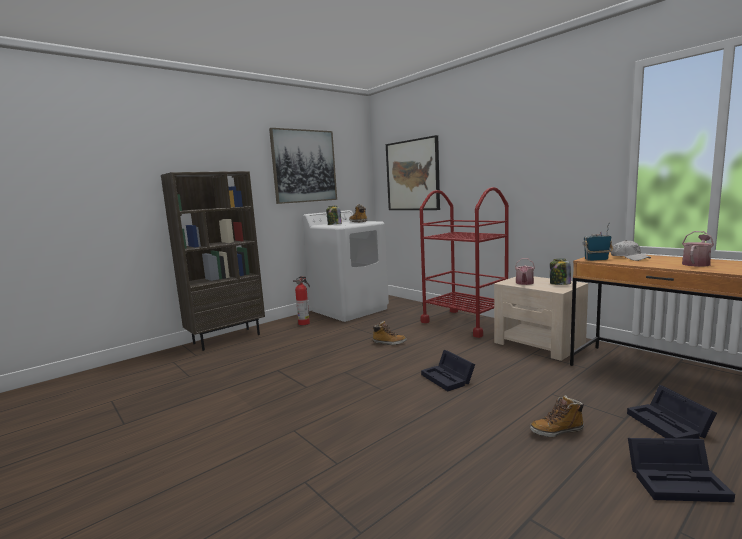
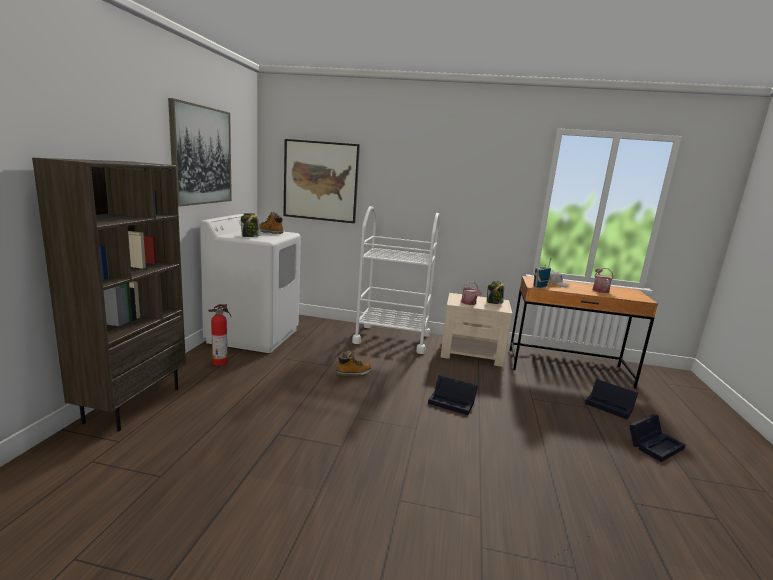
camera: 40 degrees left, 5 degrees up
red cart [420,187,509,338] -> white cart [352,206,440,354]
boot [530,395,584,437] -> none

